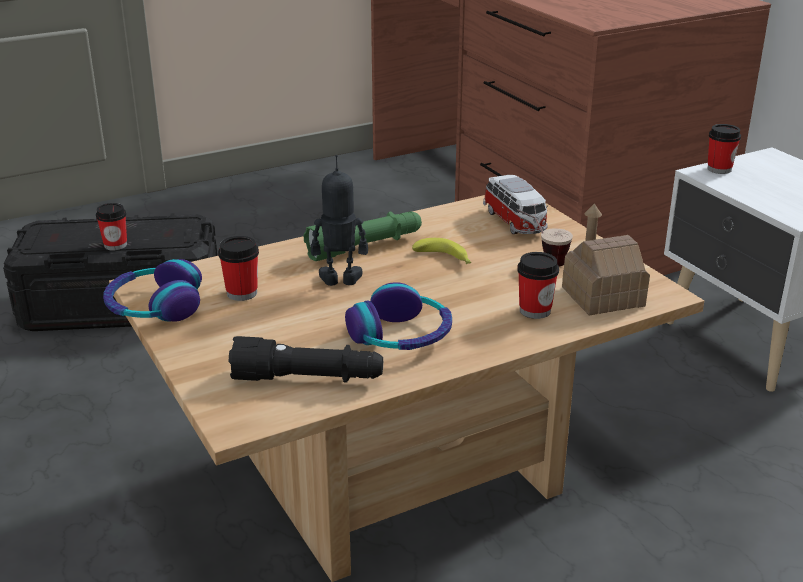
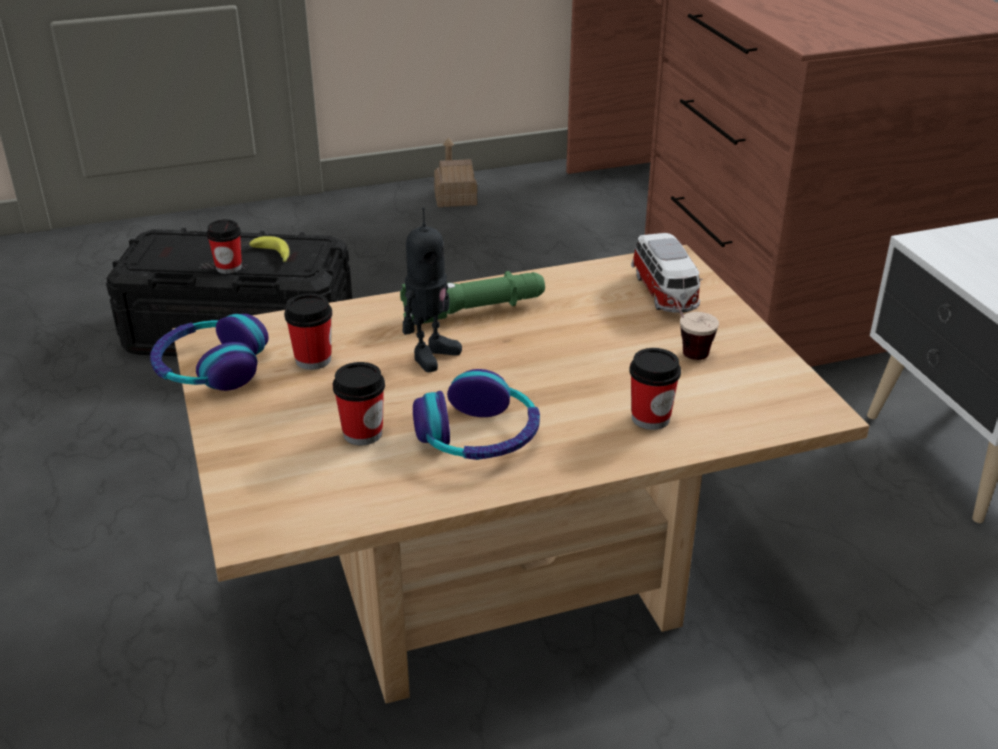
camera: 10 degrees right, 5 degrees up
black flashlight [229,336,383,383] -> none
toy robot [311,155,368,286] -> toy robot turned 120 degrees clockwise [403,208,462,372]
banana [412,238,471,264] -> banana moved to [249,236,290,262]
toy house [562,204,650,315] -> toy house moved to [434,137,477,207]
cup [707,124,741,174] -> cup moved to [333,362,385,445]

